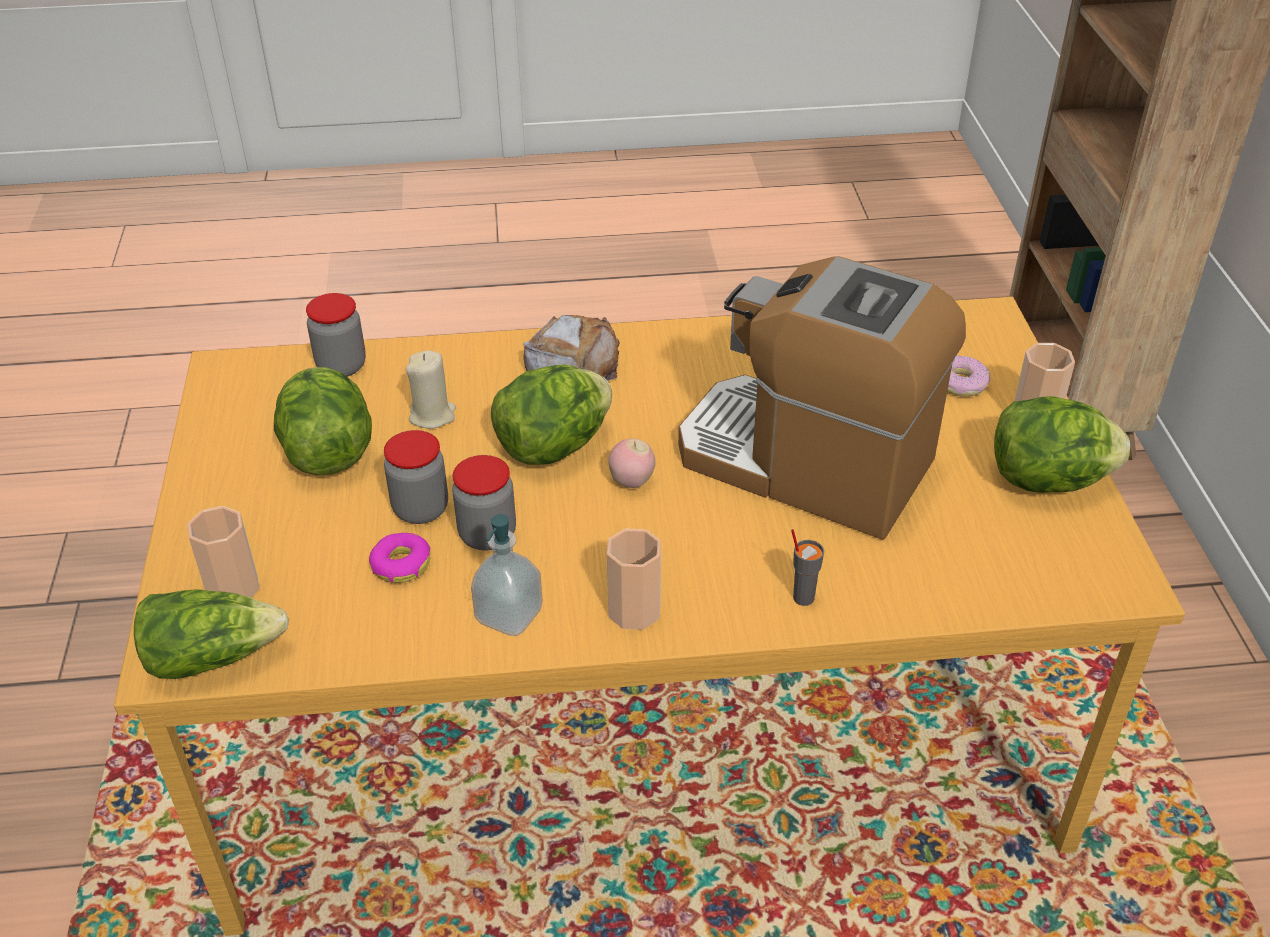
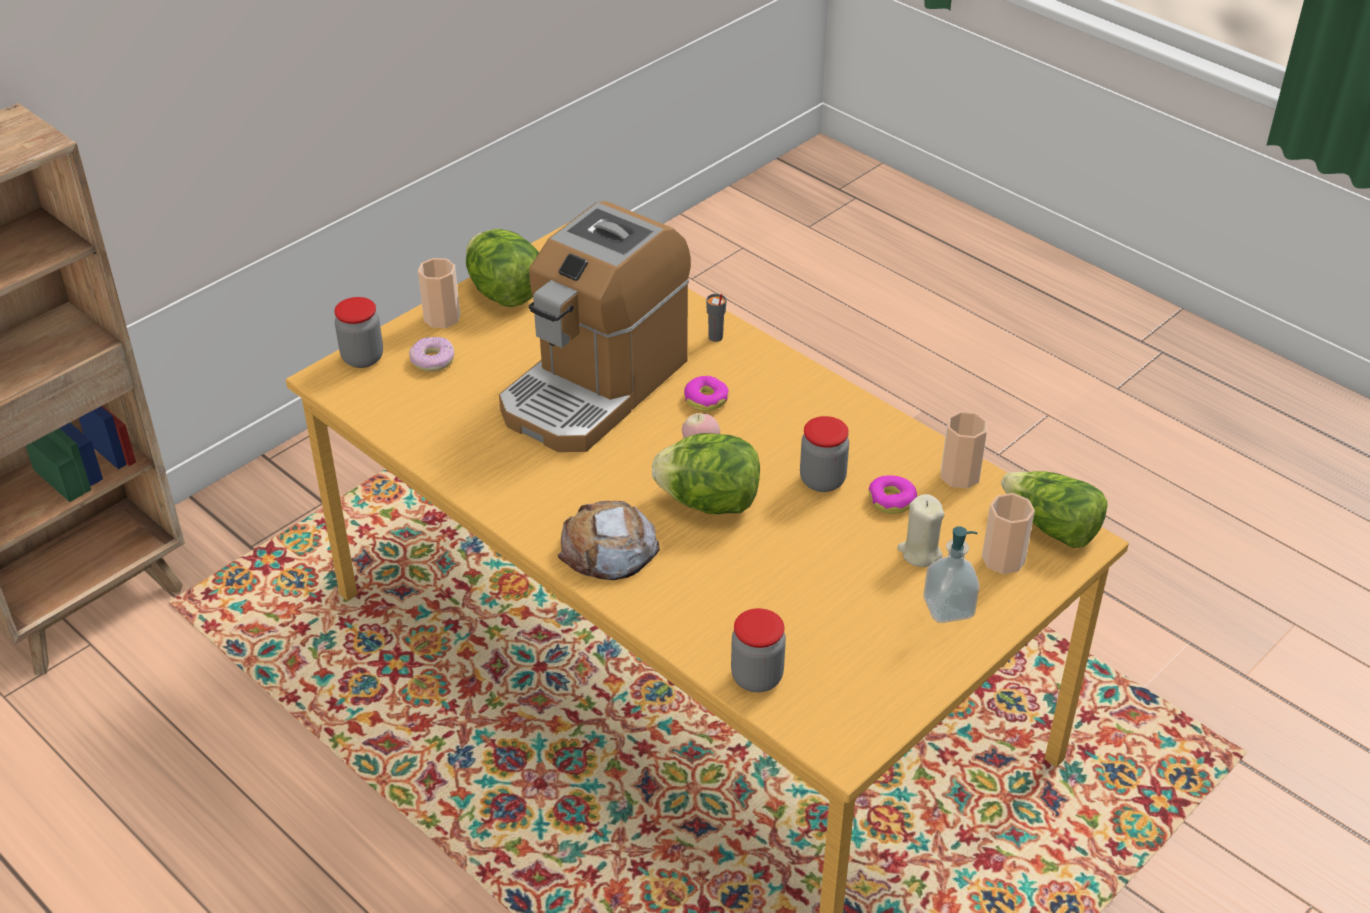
camera: 130 degrees left, 0 degrees up
lettuce [274,367,372,475] -> none
jar [384,430,448,524] -> jar moved to [334,297,383,368]
beige candle [406,351,456,429] -> beige candle moved to [897,494,944,567]
soap dispenser [471,514,543,636] -> soap dispenser moved to [923,526,980,623]
cup [607,529,661,630] -> cup moved to [941,411,987,489]
coffee machine [678,256,966,540] -> coffee machine turned 45 degrees clockwise [499,201,691,452]
none -> donut [684,376,729,411]

